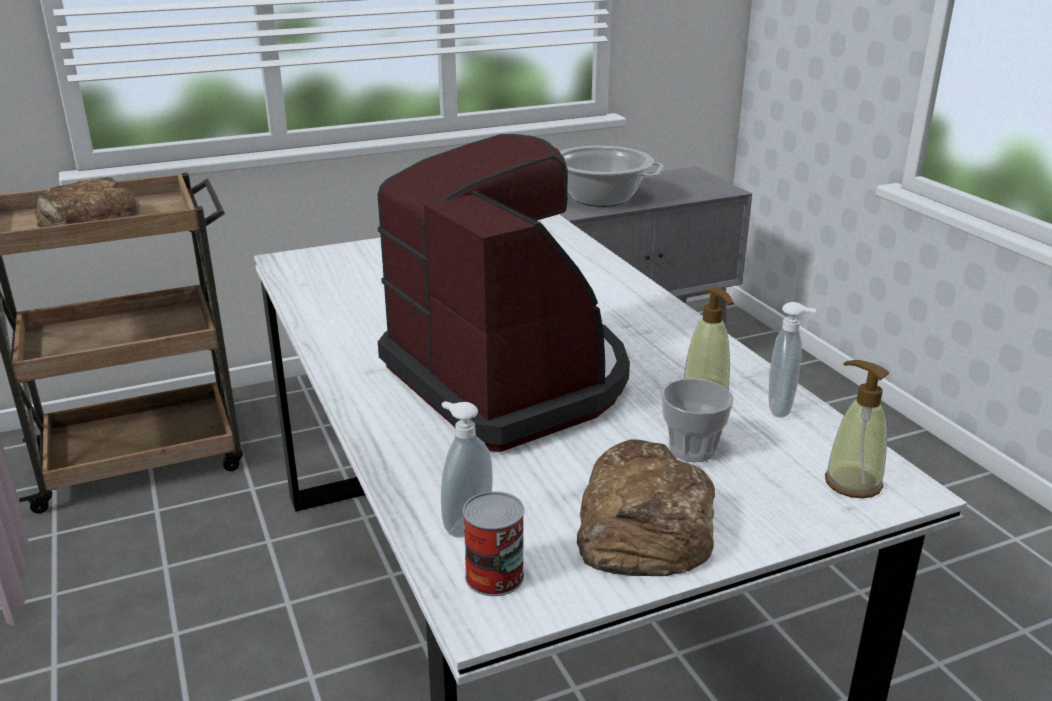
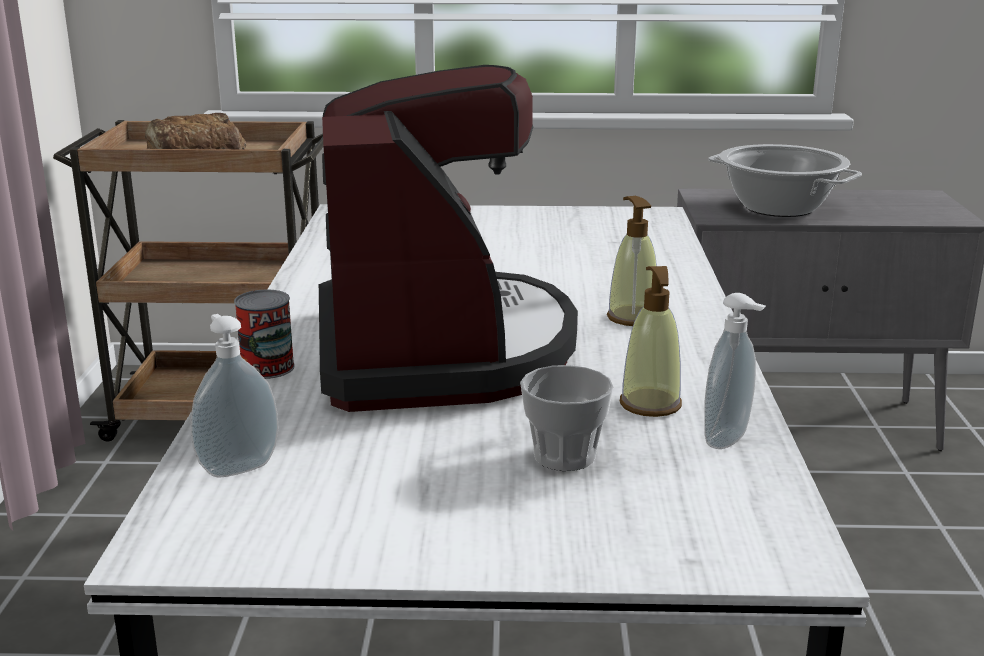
camera: 25 degrees right, 5 degrees down
can [463,491,524,596] -> can moved to [234,289,295,379]
bread [577,439,715,576] -> none
soap dispenser [825,360,890,498] -> soap dispenser moved to [607,196,657,326]

